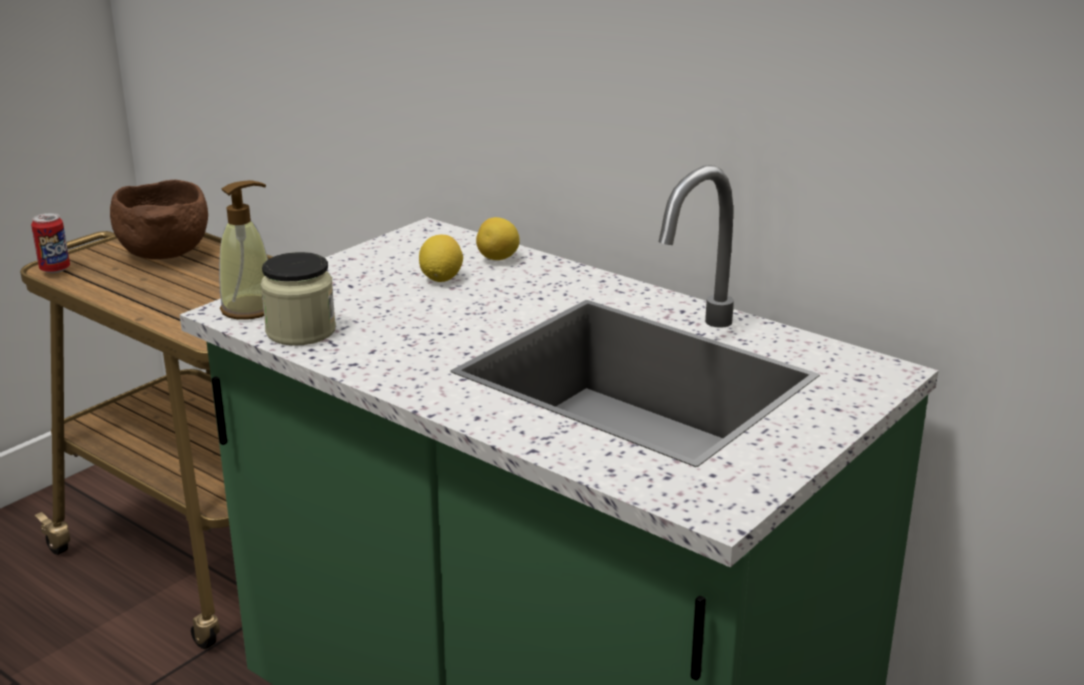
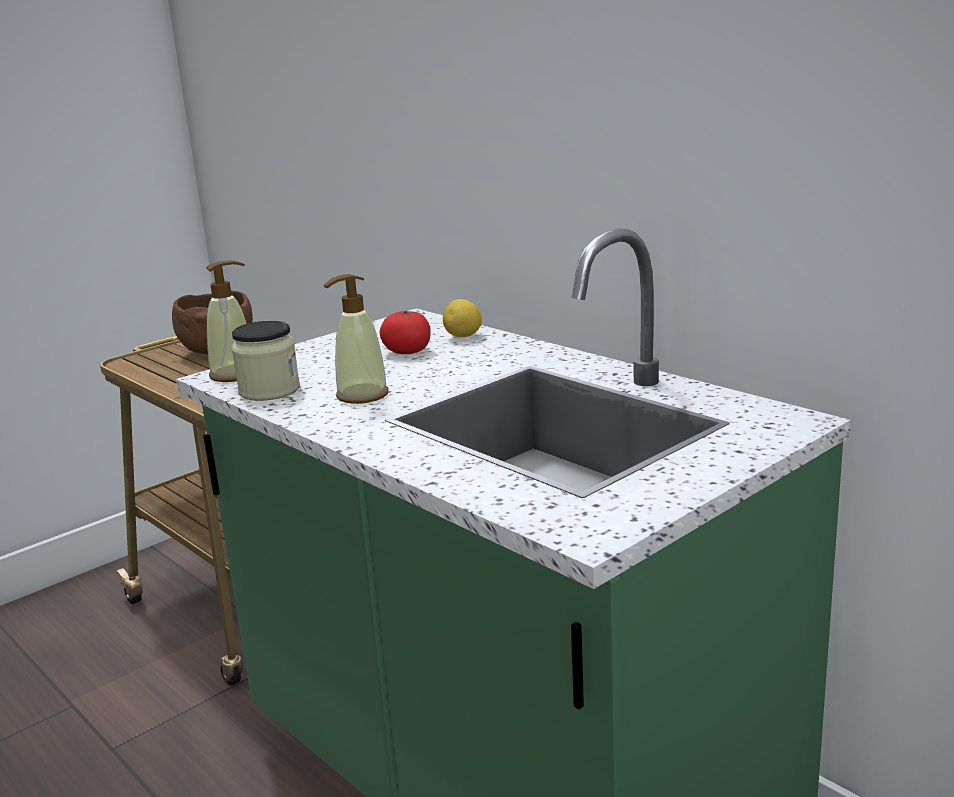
camera: 10 degrees right, 5 degrees down
can [31,213,70,273] -> none
lemon [419,235,463,282] -> tomato [380,311,431,354]
none -> soap dispenser [323,274,388,404]

